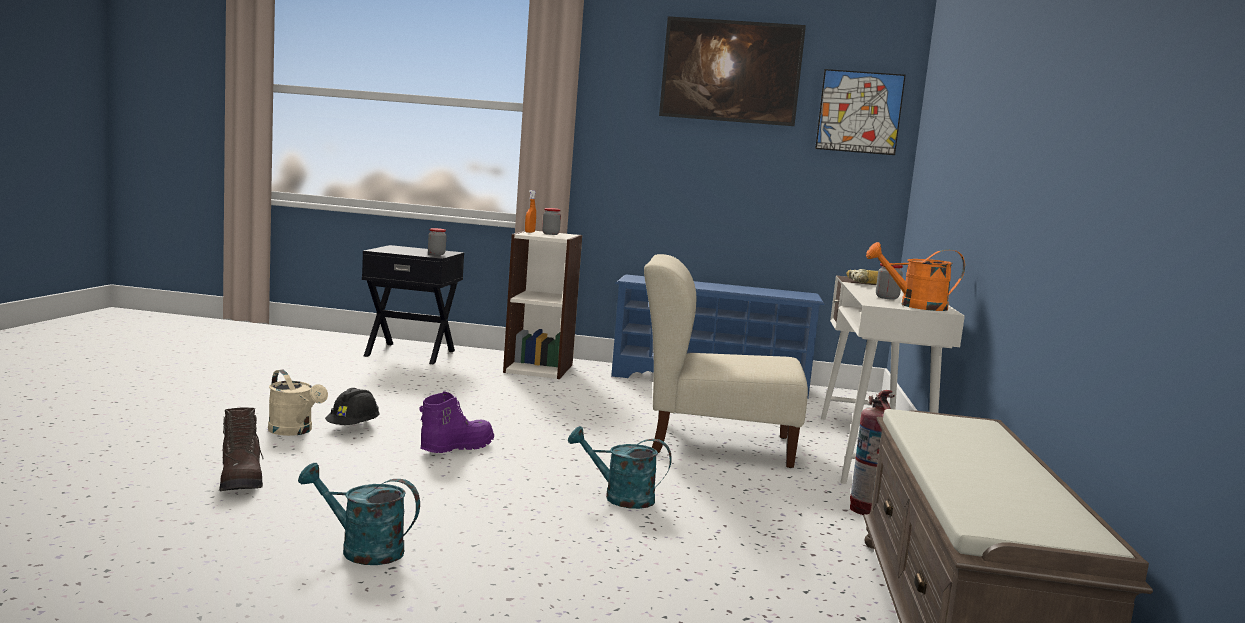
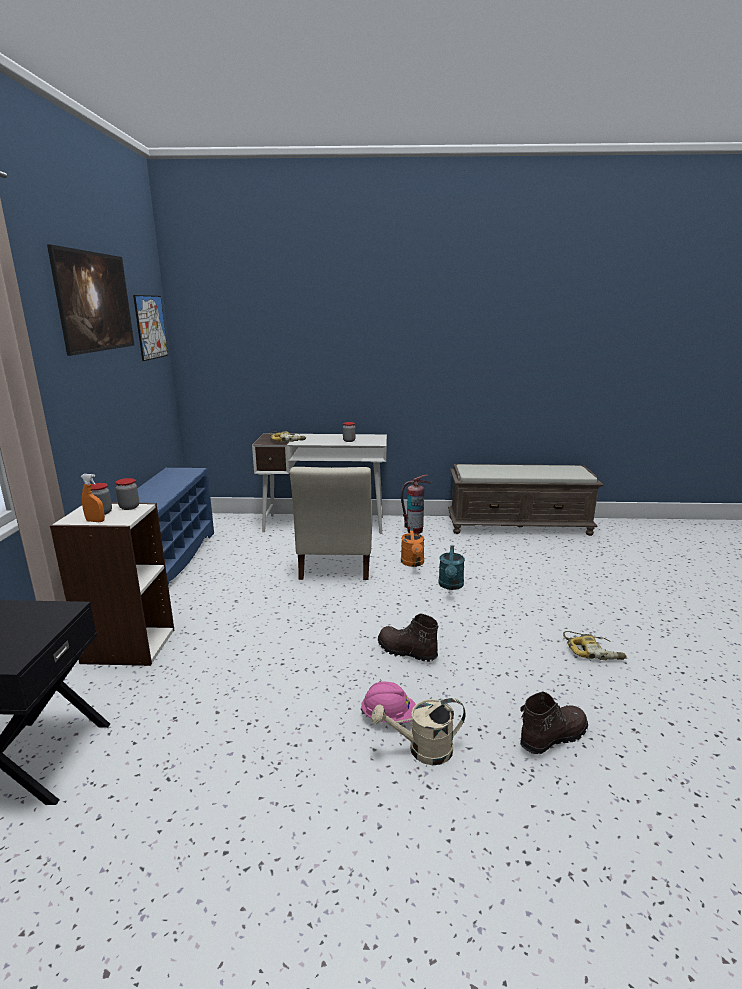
camera: 95 degrees left, 10 degrees up
beige watering can [268,370,328,436] -> beige watering can turned 135 degrees counterclockwise [372,698,466,765]
turquoise watering can [298,463,420,565] -> power drill [563,631,627,660]
black hard hat [325,388,380,425] -> pink hard hat [360,682,416,723]
purple boot [419,391,494,453] -> brown boot [378,613,438,662]
jar [428,228,446,255] -> jar moved to [115,478,139,510]
orange watering can [866,242,965,311] -> orange watering can moved to [401,526,424,567]

